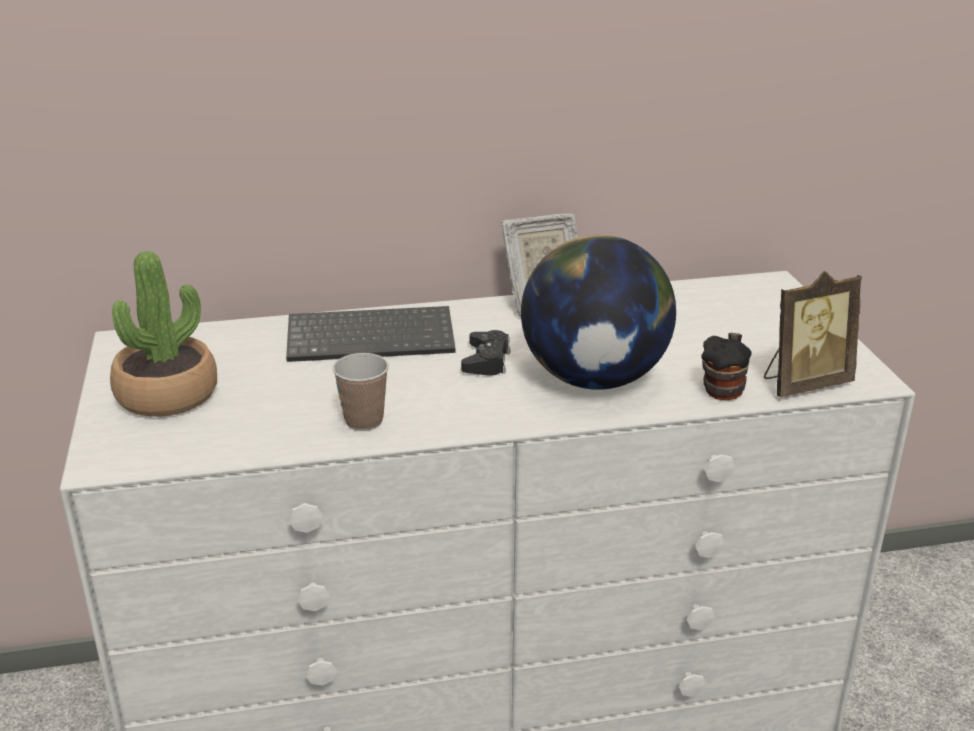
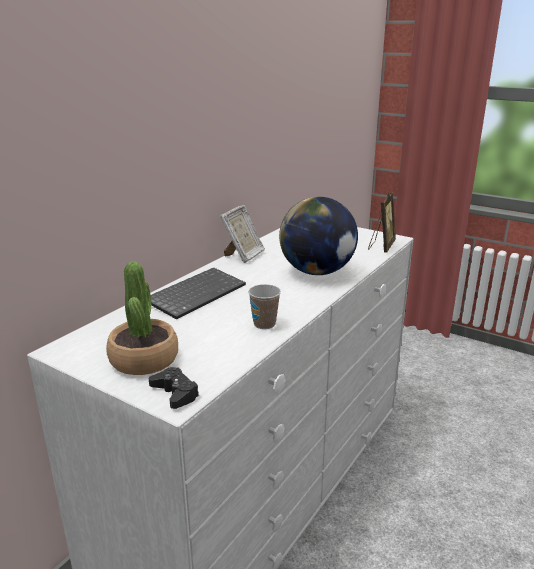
camera: 45 degrees left, 5 degrees down
black game controller [461,330,510,376] -> black game controller moved to [149,367,199,409]
mug [701,333,752,401] -> none

